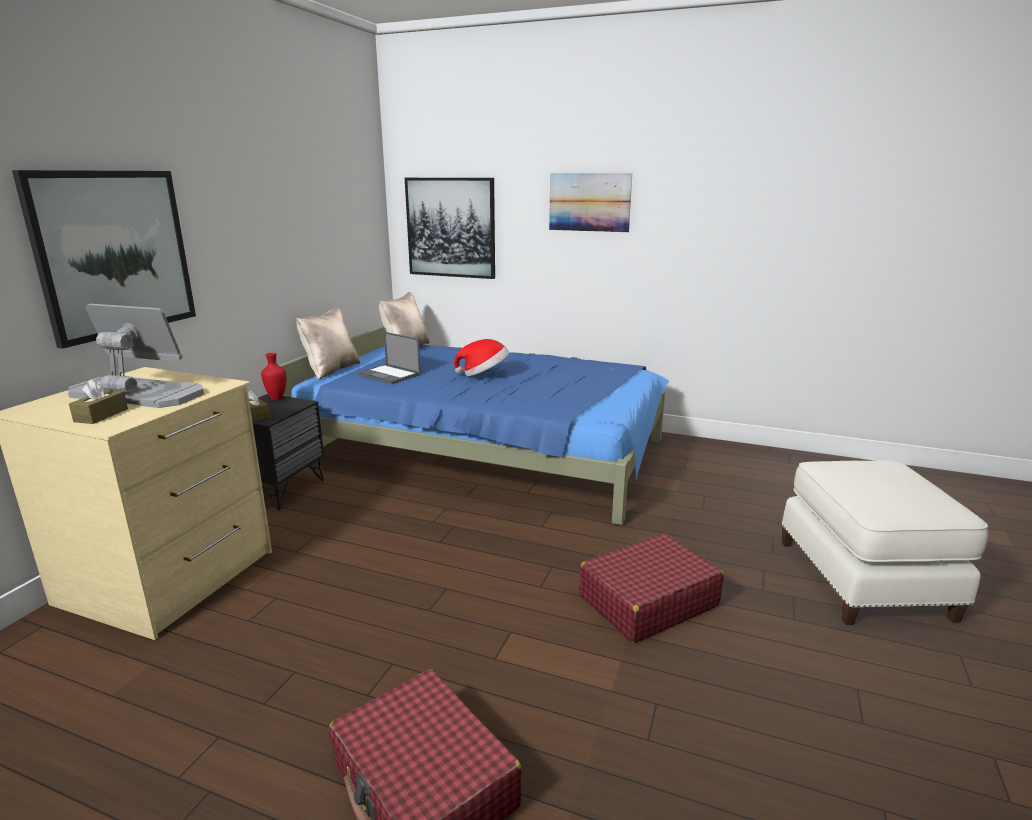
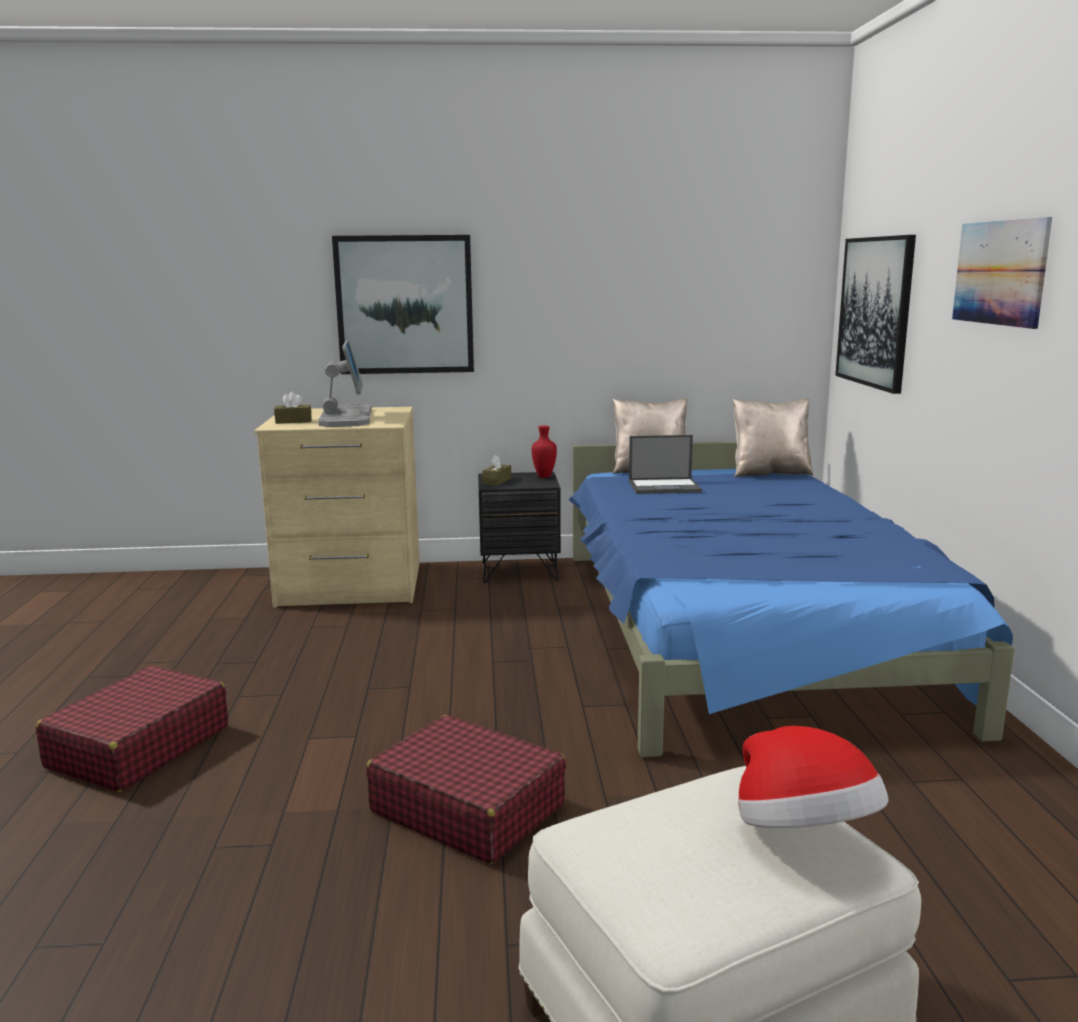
camera: 65 degrees right, 5 degrees down
laptop [357,332,421,384] -> laptop turned 105 degrees counterclockwise [629,435,702,494]
hat [454,339,509,376] -> hat moved to [738,726,889,828]

